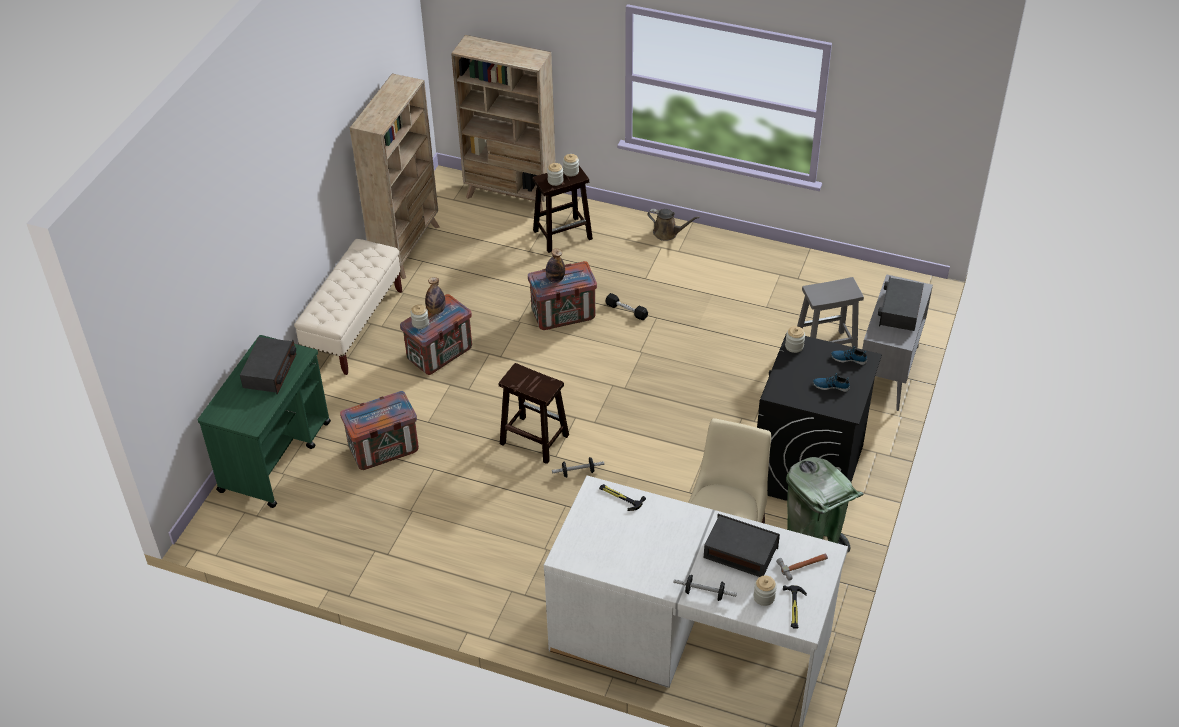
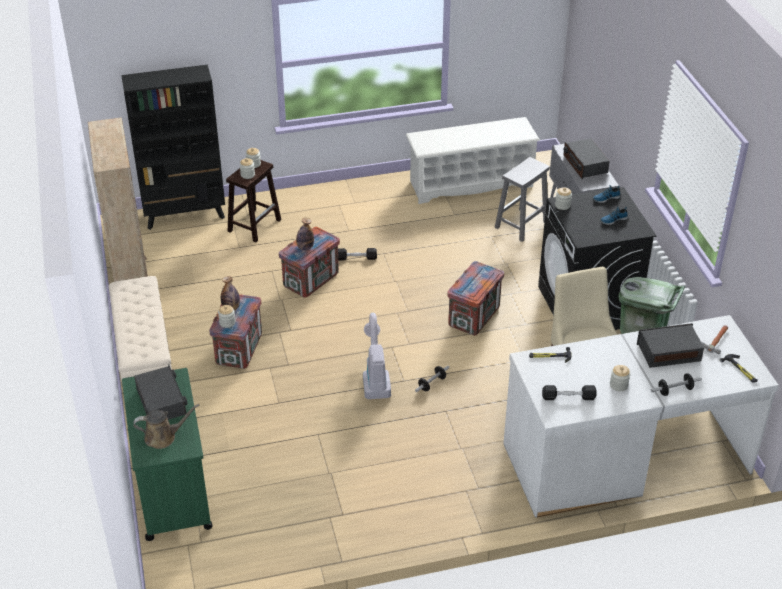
camera: 35 degrees left, 5 degrees down
crate [340,391,419,470] -> crate moved to [447,261,504,336]
beige bookcase [451,35,555,212] -> black bookcase [121,65,225,230]
brown stool [499,363,569,464] -> vacuum cleaner [363,313,391,399]
brown watering can [648,209,700,241] -> brown watering can moved to [134,404,200,449]
jar [754,576,777,606] -> jar moved to [610,365,630,391]
none -> white shoe rack [406,117,540,204]
none -> black dumbbell [542,385,597,400]

